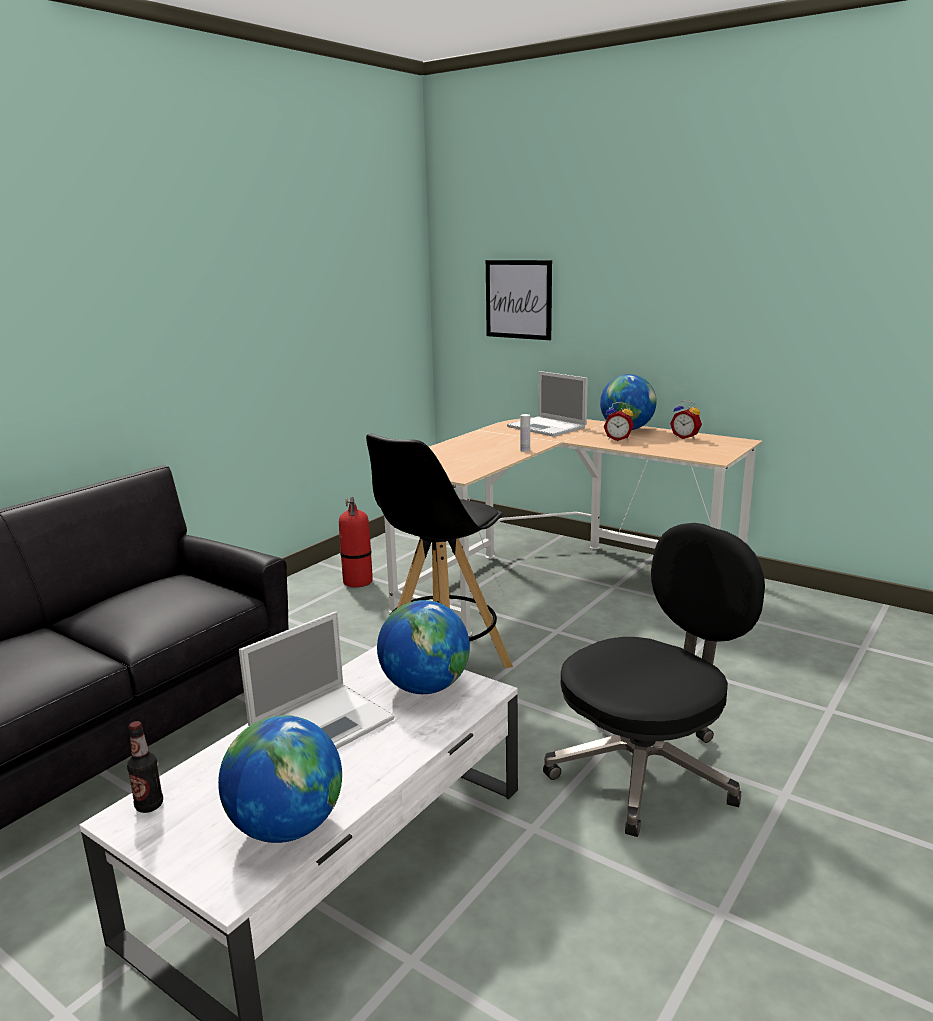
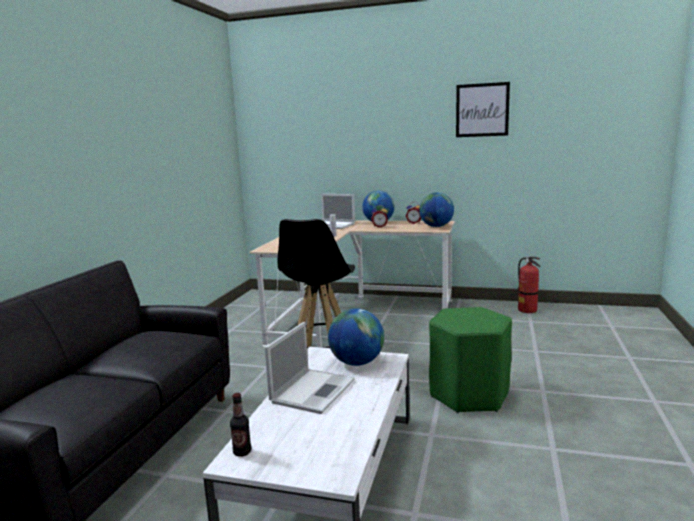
camera: 20 degrees left, 5 degrees down
globe [218,715,342,843] -> globe moved to [419,192,454,227]
fire extinguisher [339,497,373,587] -> fire extinguisher moved to [518,257,541,313]
picture [486,260,552,340] -> picture moved to [456,82,510,137]
black office chair [543,523,765,837] -> green stool [429,307,512,413]

